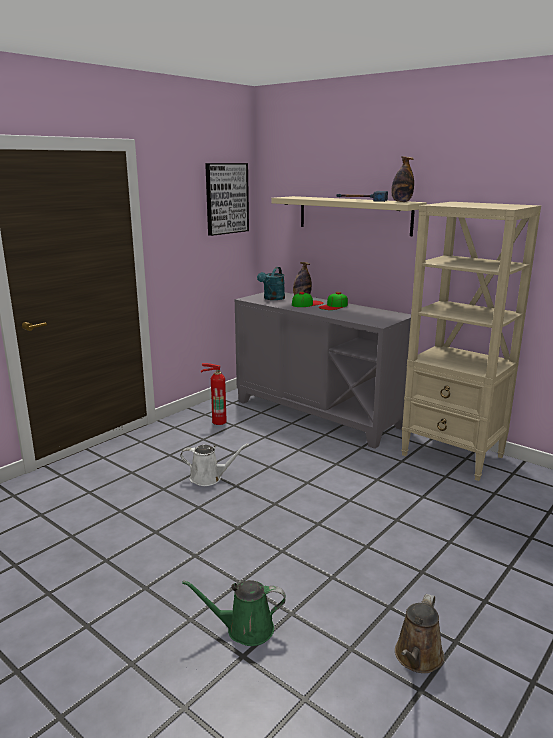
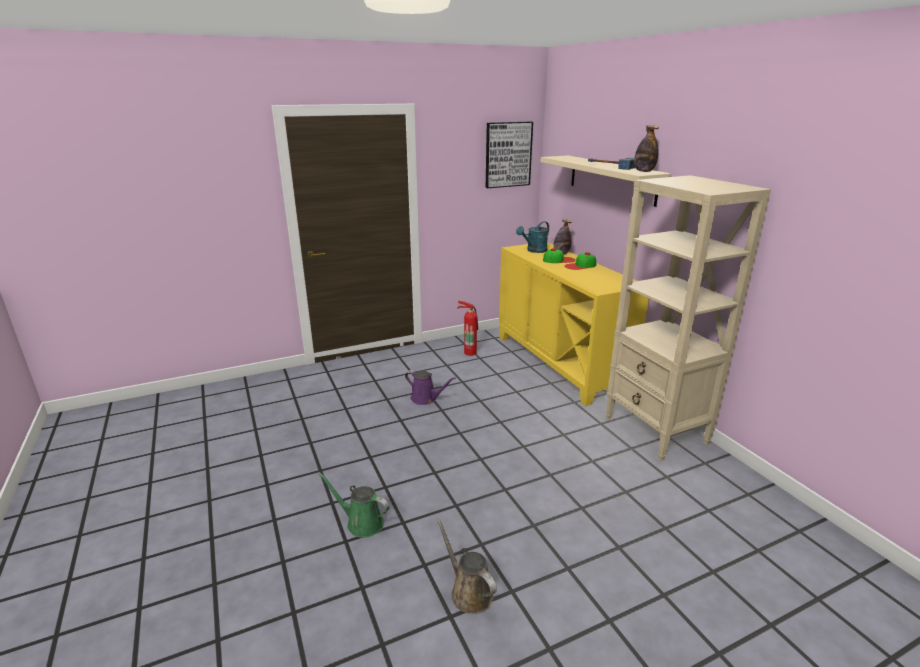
camera: 25 degrees right, 5 degrees up
white watering can [180,443,249,486] -> purple watering can [405,370,456,405]
grey cabinet [235,292,411,449] -> yellow cabinet [499,242,649,406]
brown watering can [395,594,444,673] -> brown watering can turned 90 degrees clockwise [436,518,497,614]

